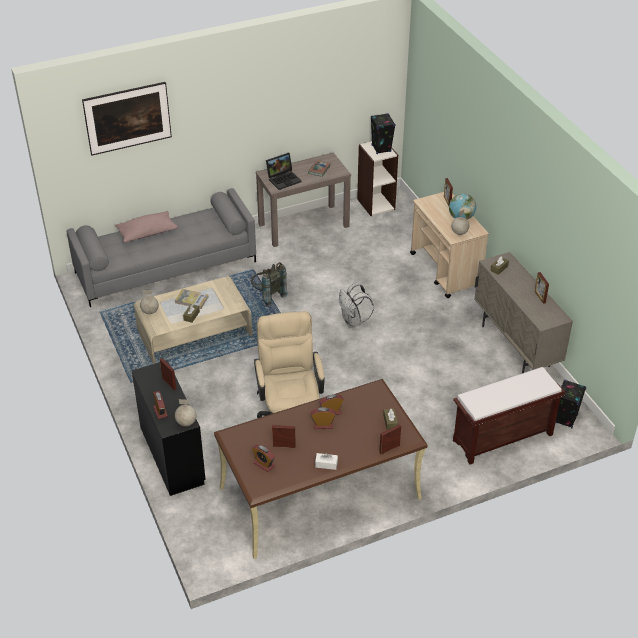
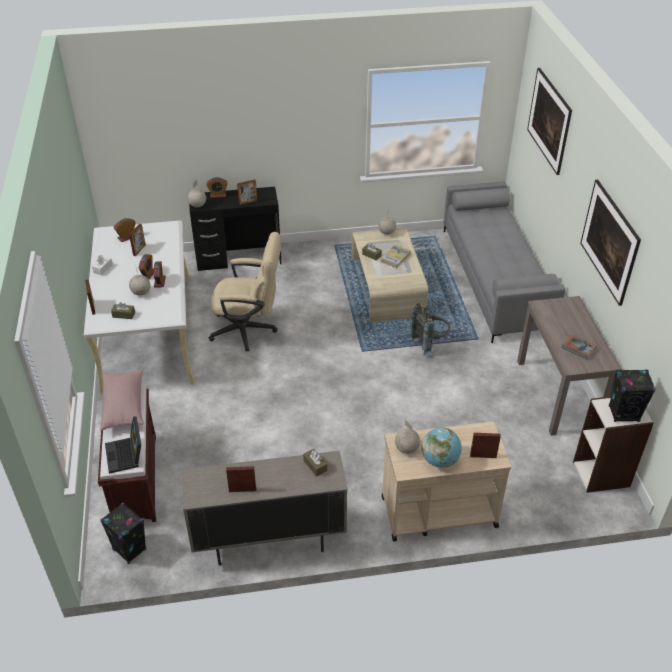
camera: 105 degrees right, 0 degrees up
pink pillow [115,211,178,243] -> pink pillow moved to [100,369,143,430]
brown desk [214,379,427,559] -> white desk [84,220,194,395]
laptop [266,152,301,190] -> laptop moved to [105,416,141,474]
white backpack [339,283,374,327] -> none
none -> globe [129,268,150,296]
none -> picture [580,180,641,306]

